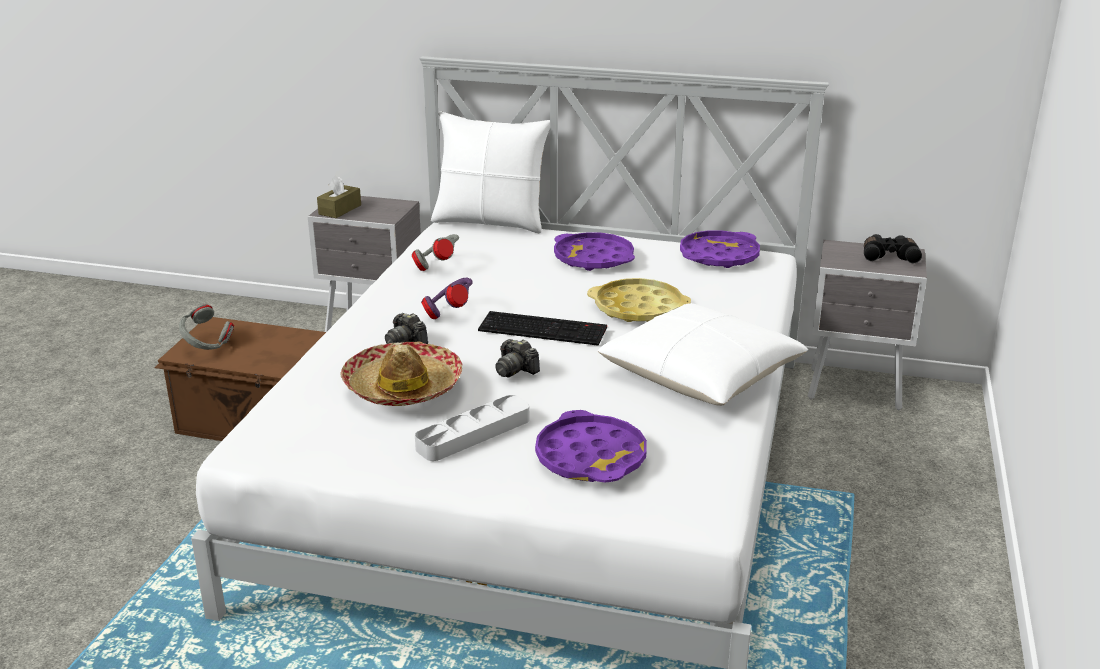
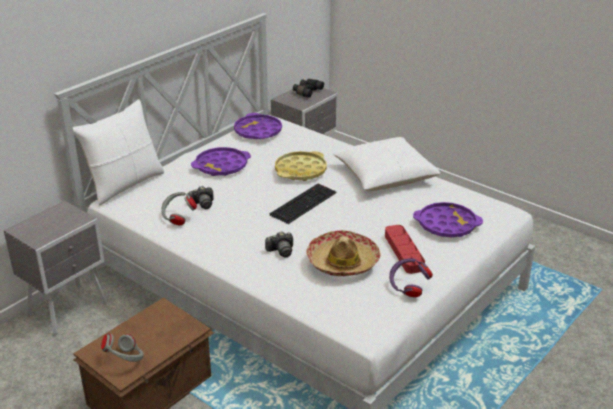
camera: 65 degrees left, 5 degrees up
brown tissue box [317,175,361,218] -> none
grey tray [415,395,530,461] -> red tray [385,225,425,274]
purple headphones [421,278,473,319] -> purple headphones moved to [389,258,433,297]
camera [495,339,540,377] -> camera moved to [187,186,214,209]

